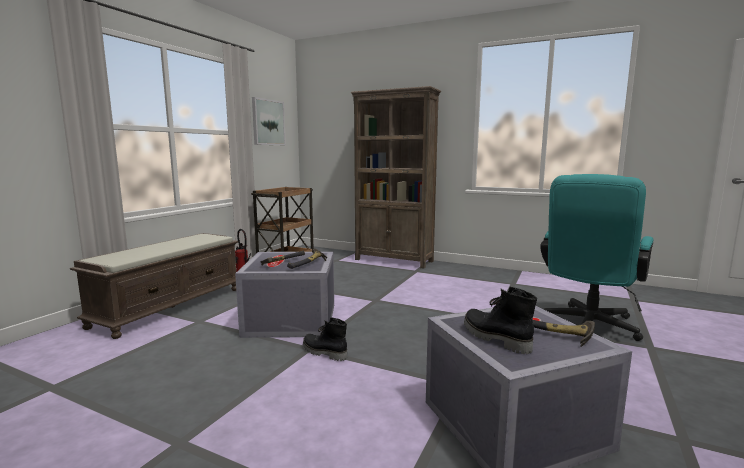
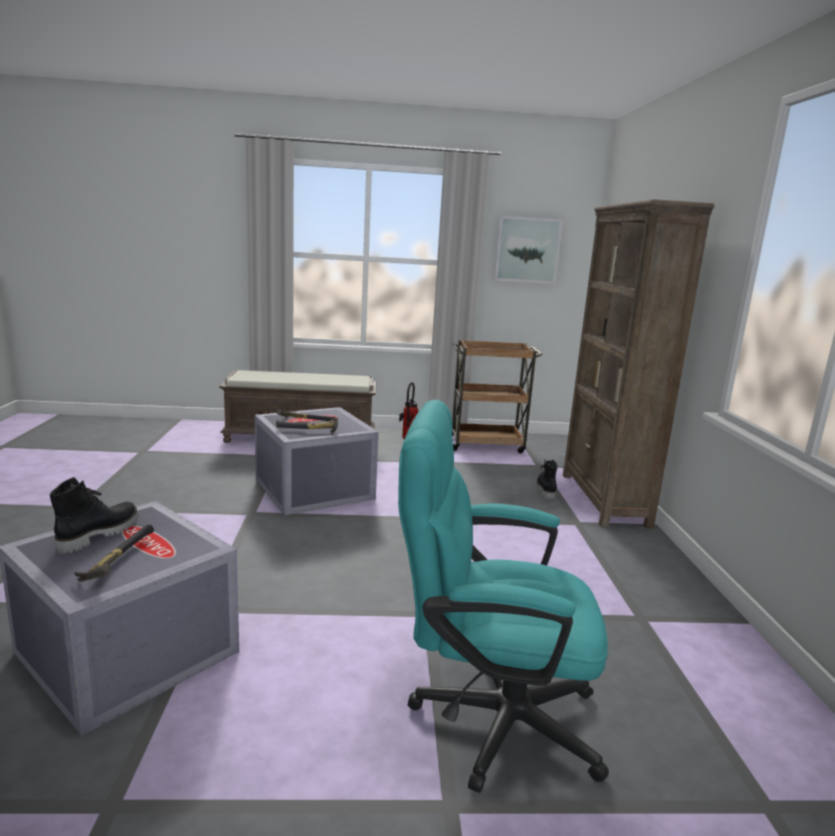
camera: 60 degrees right, 5 degrees up
black boot [303,317,347,361] -> black boot moved to [536,459,559,500]

